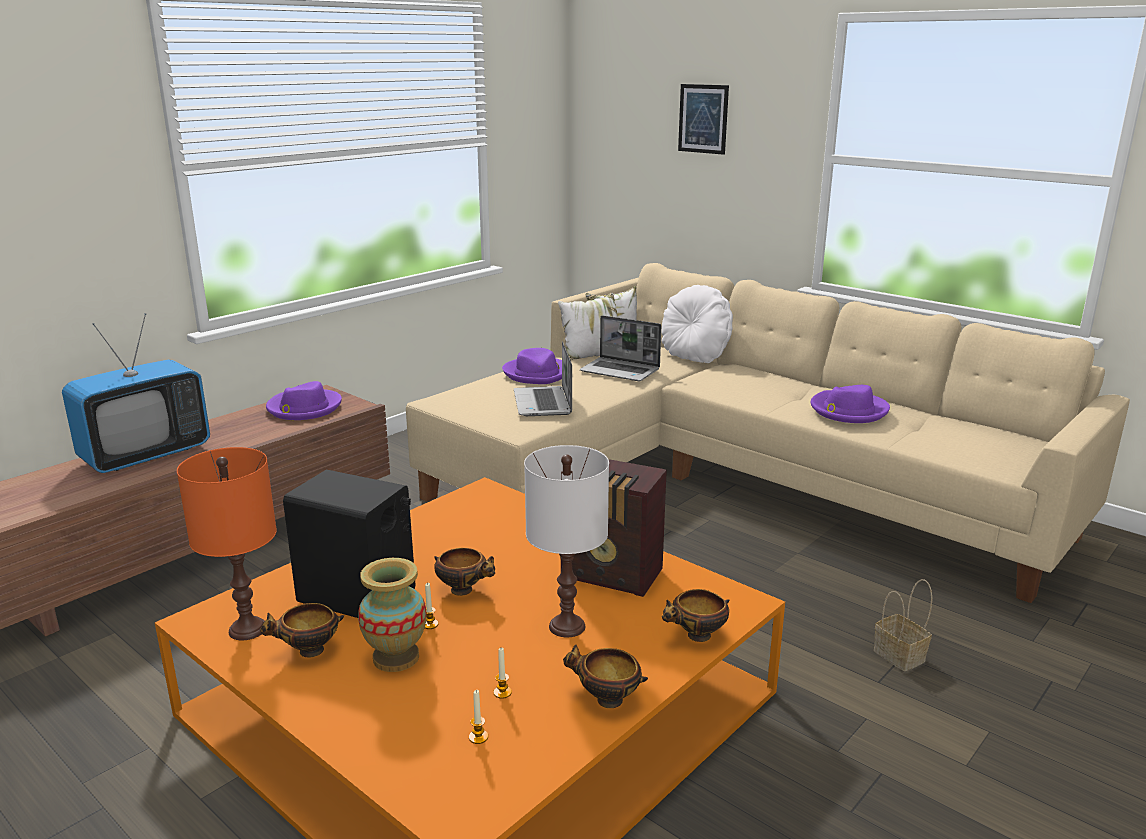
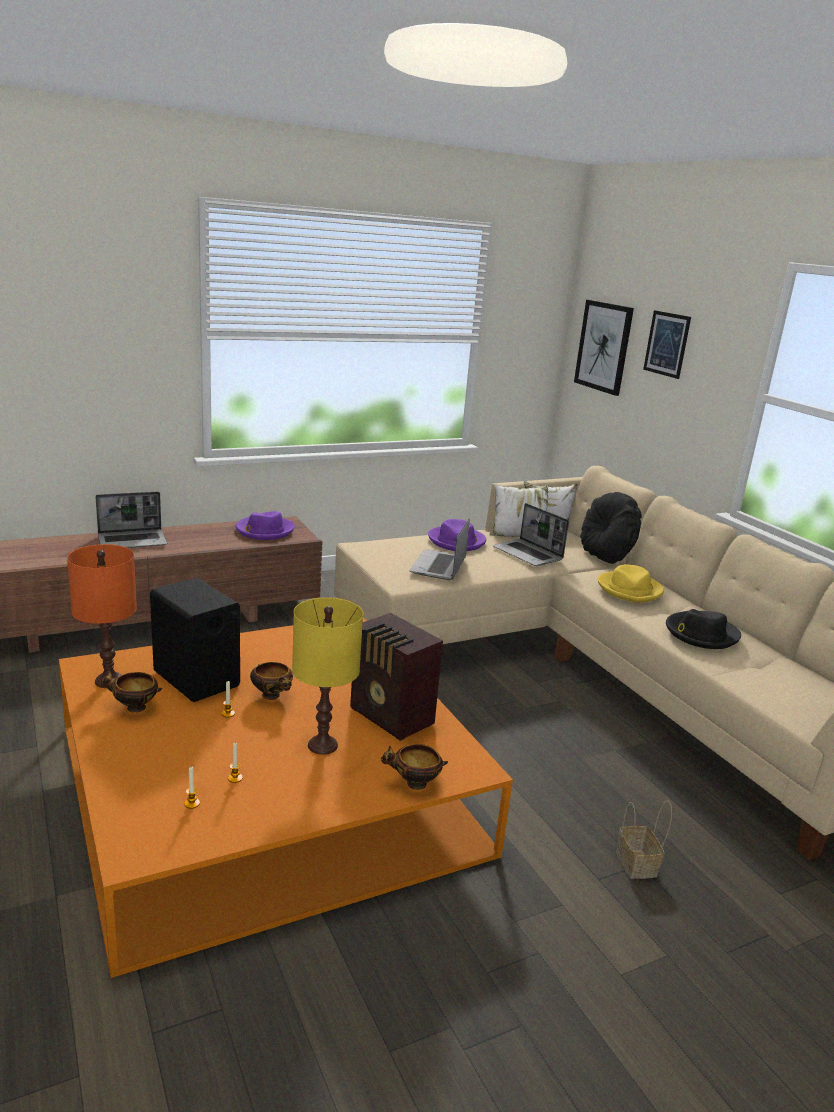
camera: 20 degrees right, 0 degrees up
television [62,313,210,473] -> laptop [95,492,167,548]
vase [358,558,426,672] -> none
white table lamp [524,445,609,637] -> yellow table lamp [292,597,363,755]
bowl [563,645,648,708] -> none
white pillow [661,285,733,363] -> black pillow [580,492,642,564]
purple hat [811,385,890,423] -> black hat [666,609,741,649]
none -> picture [574,300,634,396]
none -> yellow hat [598,565,664,603]

